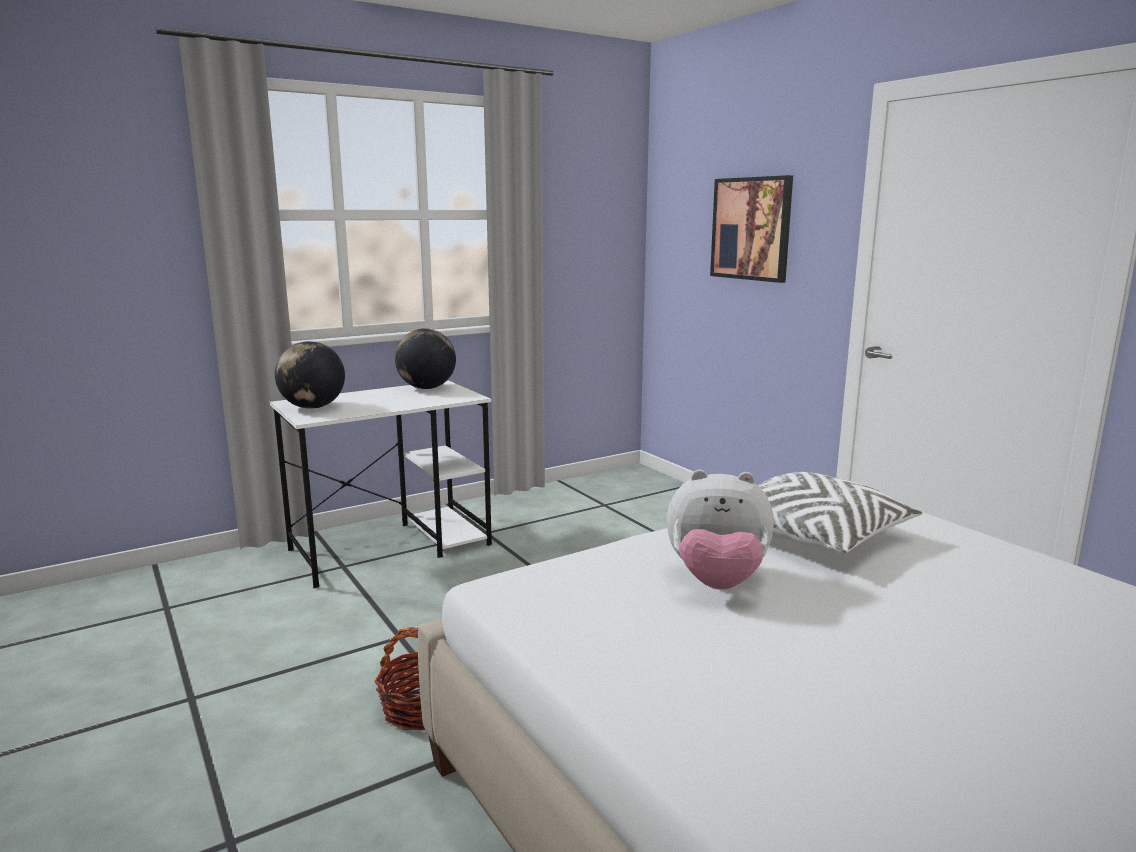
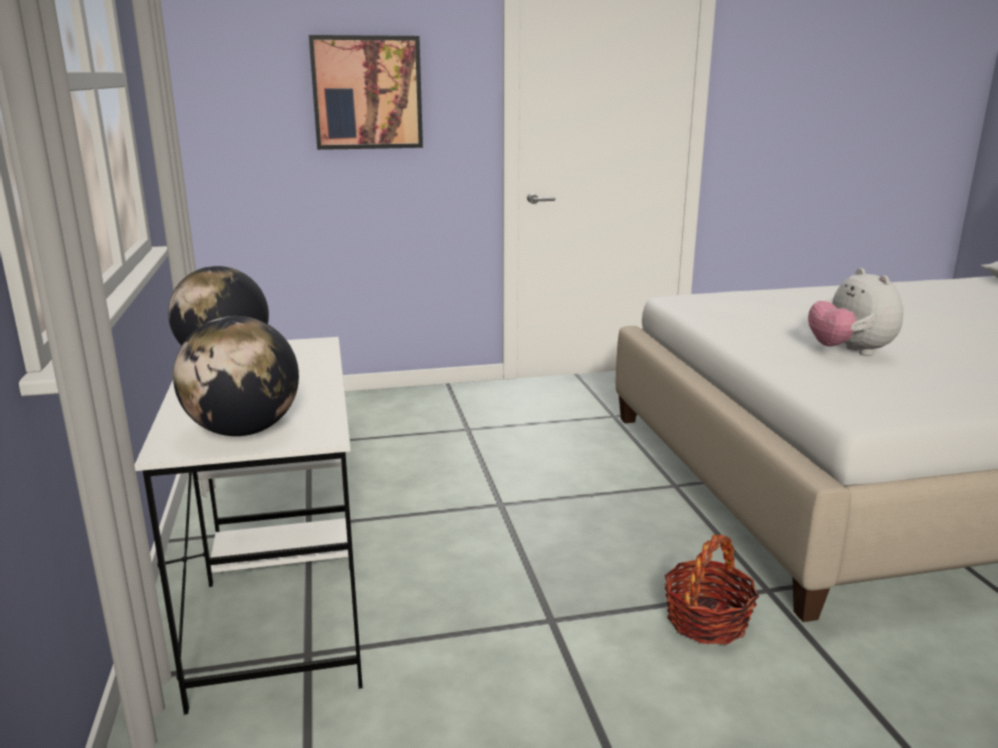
camera: 70 degrees left, 5 degrees up
plush toy [667,470,774,590] -> plush toy turned 135 degrees clockwise [808,268,903,356]
white pillow [758,472,923,553] -> none

